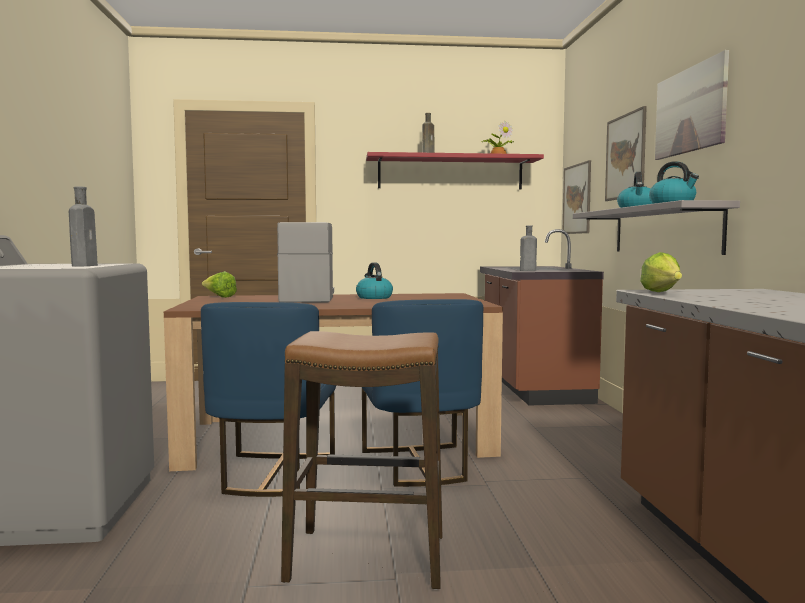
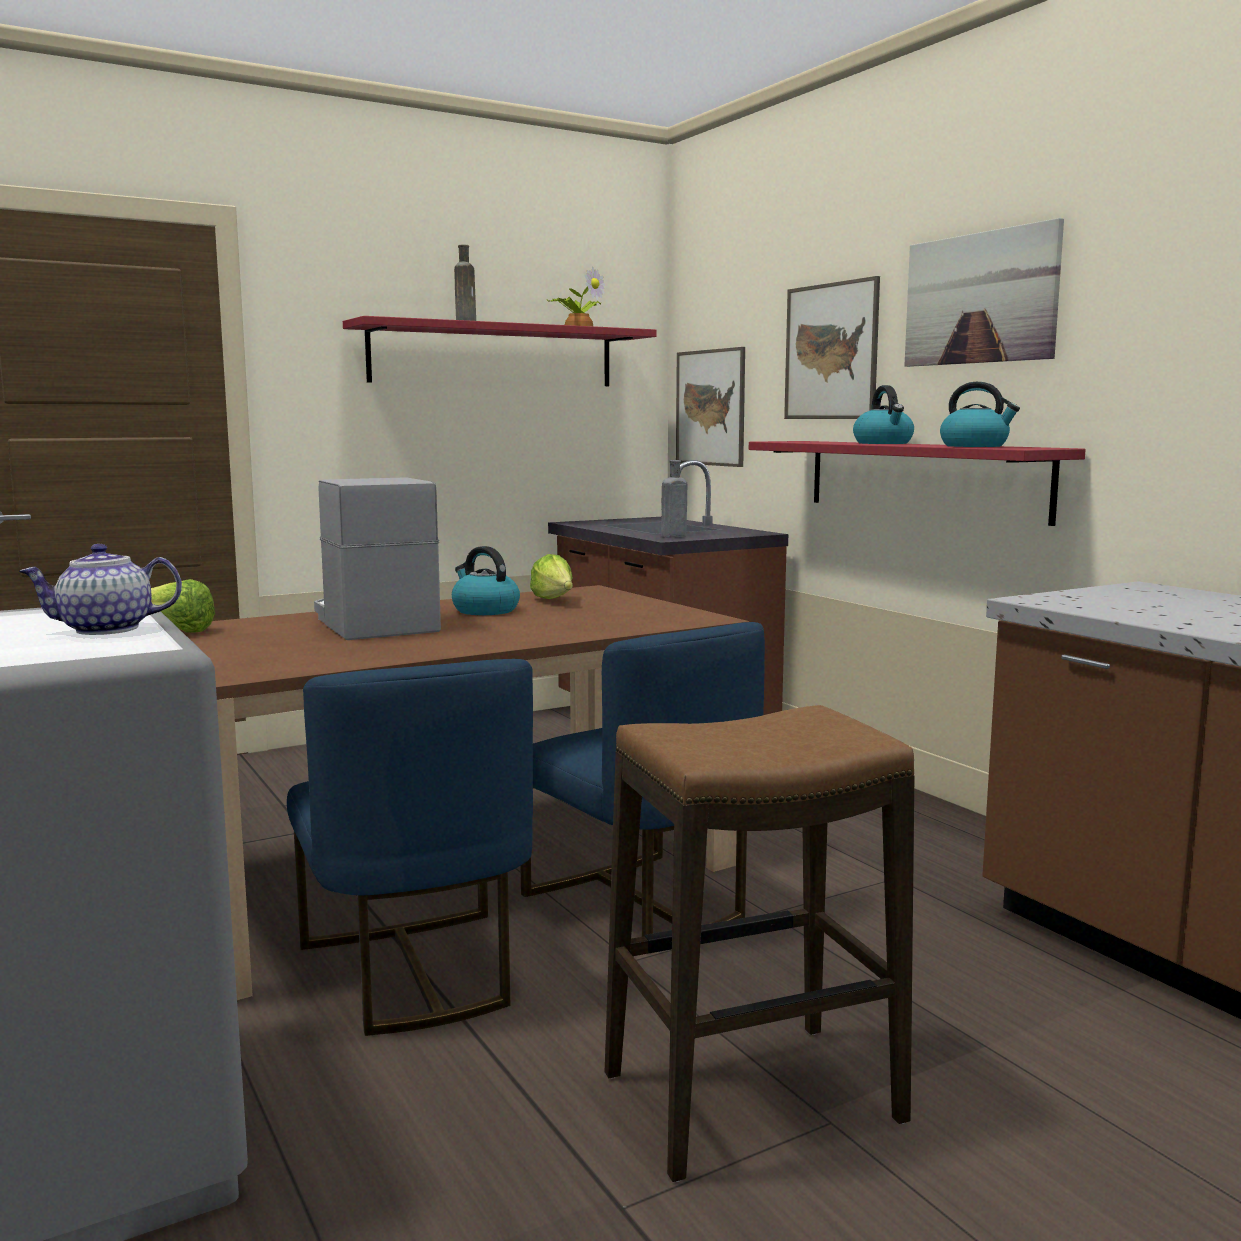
camera: 25 degrees left, 5 degrees up
grey bottle [69,186,98,266] -> teapot [19,544,182,635]
grey shelf [573,200,740,255] -> red shelf [749,441,1086,526]
lettuce [640,252,682,292] -> lettuce moved to [530,554,573,599]

